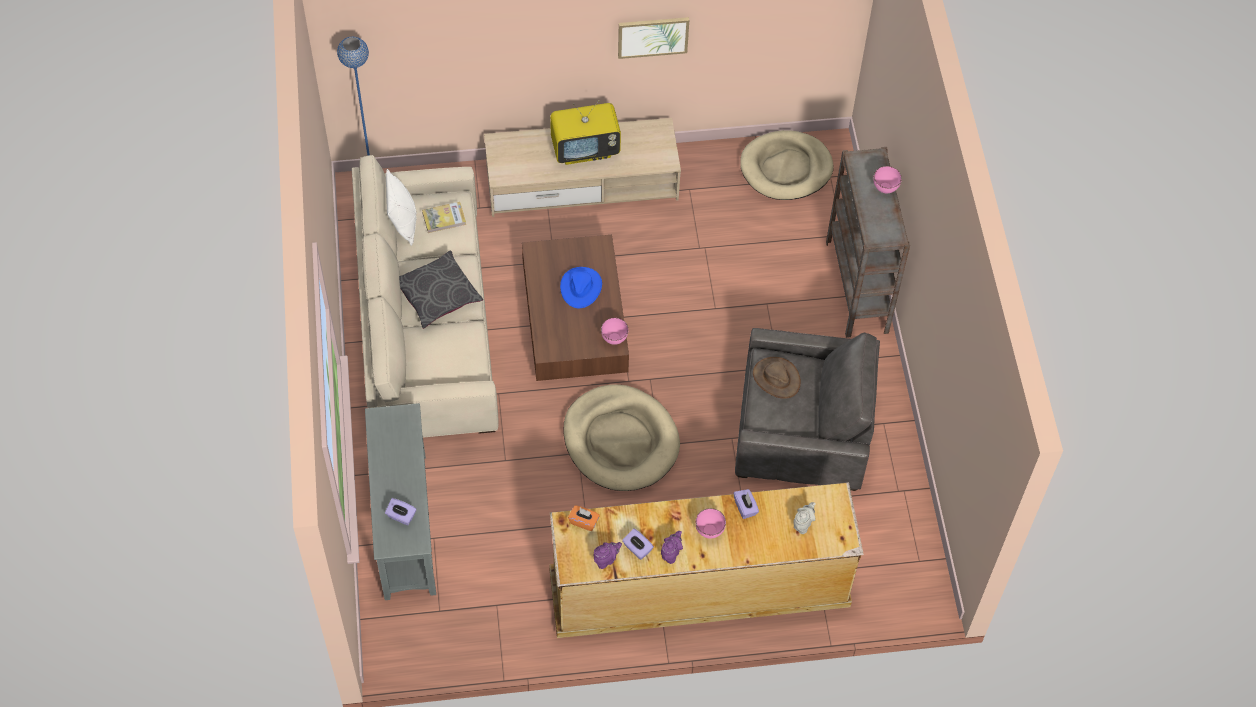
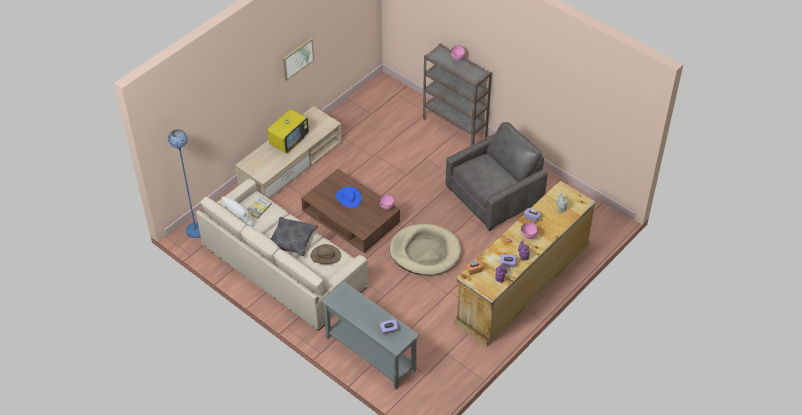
camera: 40 degrees left, 10 degrees down
beige dog bed [740,130,834,200] -> none
brown hat [753,357,801,399] -> brown hat moved to [311,244,341,264]

